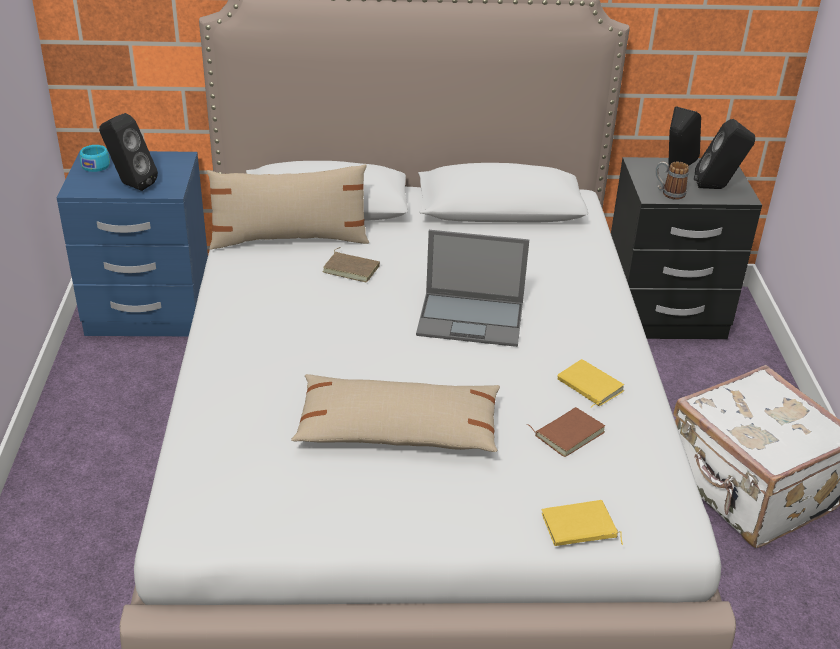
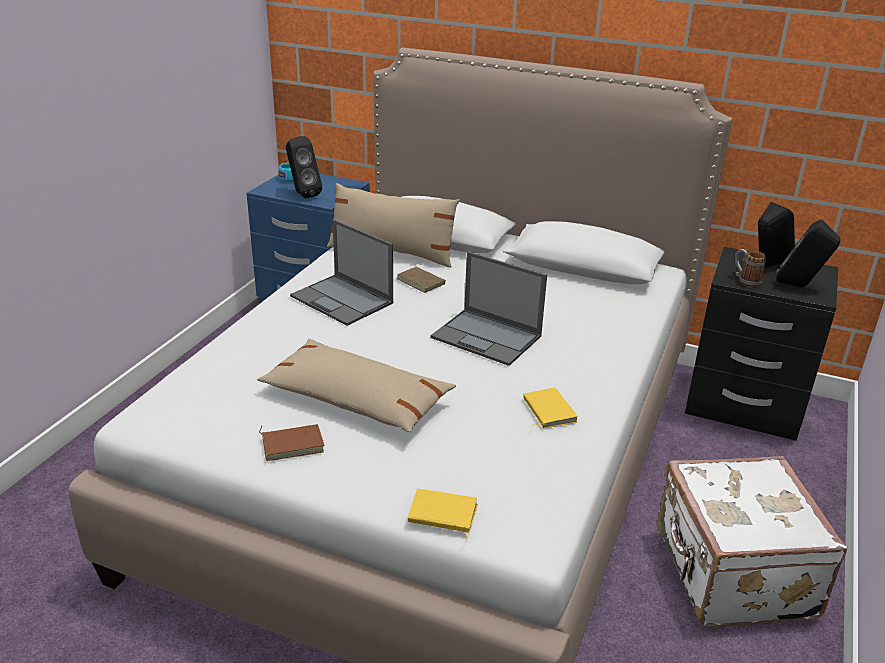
camera: 25 degrees right, 5 degrees down
brown book [527,407,605,457] -> brown book moved to [259,424,325,461]
none -> laptop [290,219,393,326]

